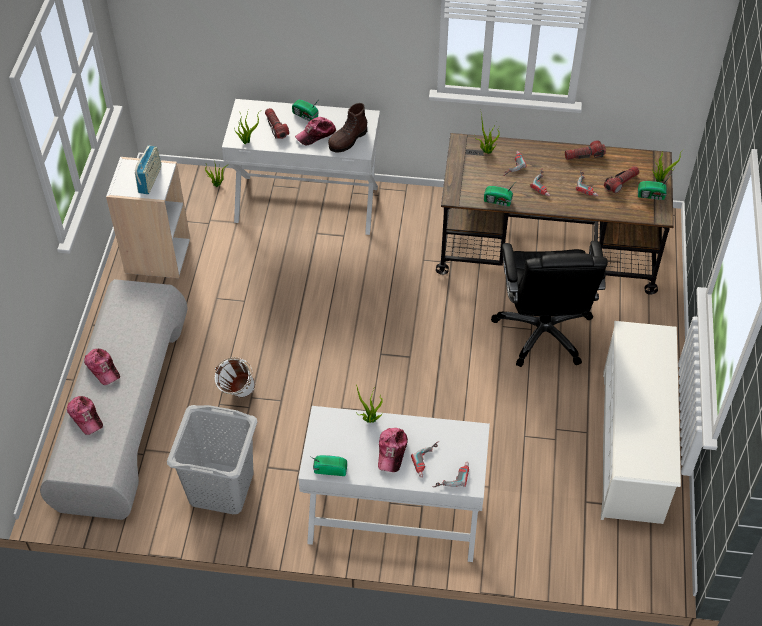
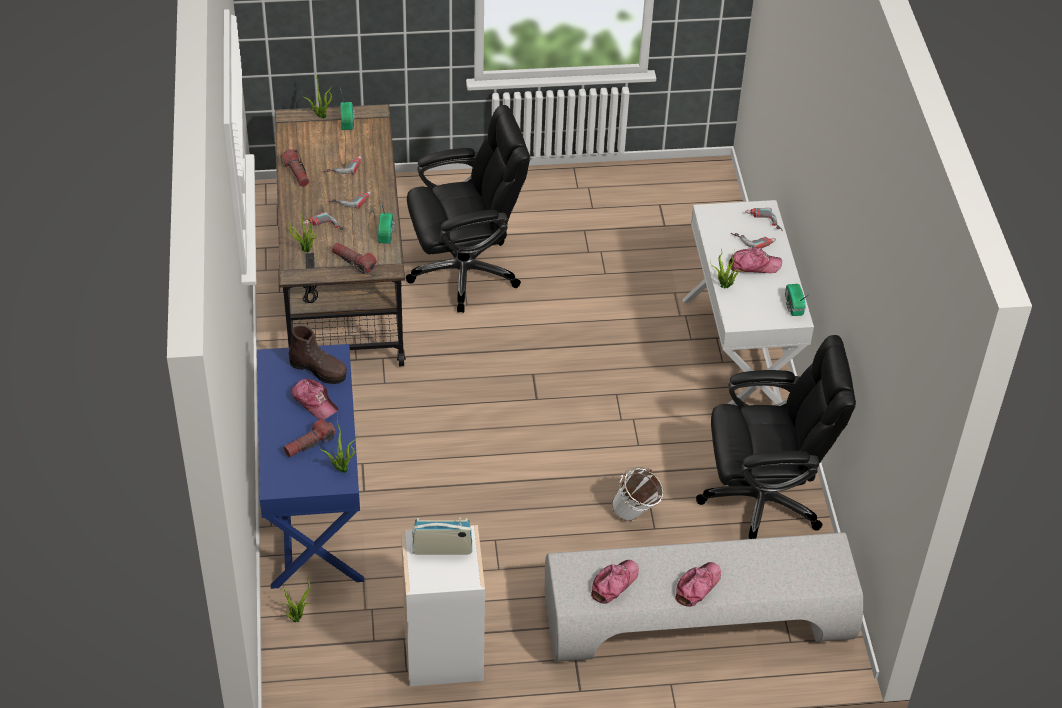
camera: 105 degrees left, 5 degrees down
cap [67,396,103,435] -> cap moved to [591,560,639,603]
grey laundry basket [167,405,257,514] -> black office chair [696,335,856,539]
white console table [222,99,380,235] -> blue console table [257,344,364,589]
radio [292,100,319,121] -> none
white shoe rack [601,321,681,524] -> none
flashlight [604,166,639,194] -> flashlight moved to [332,243,377,274]

